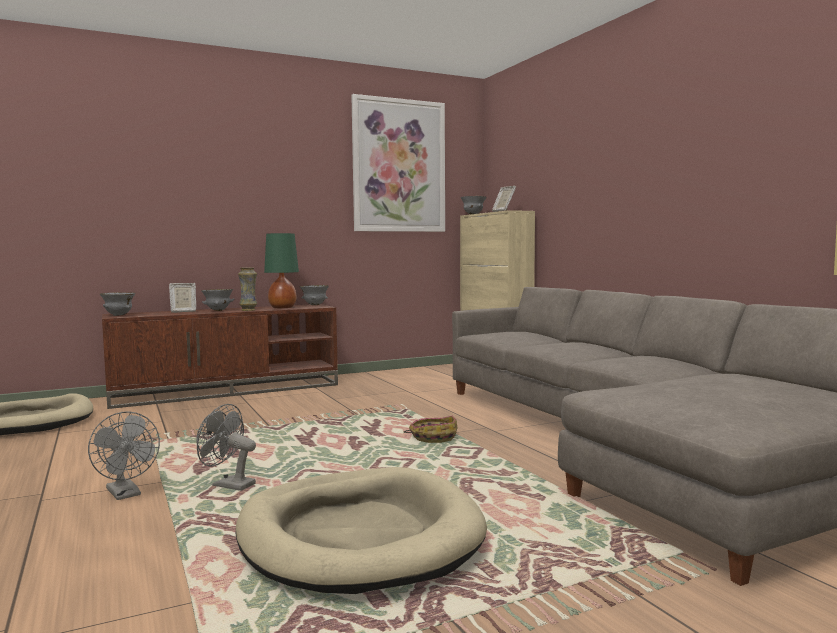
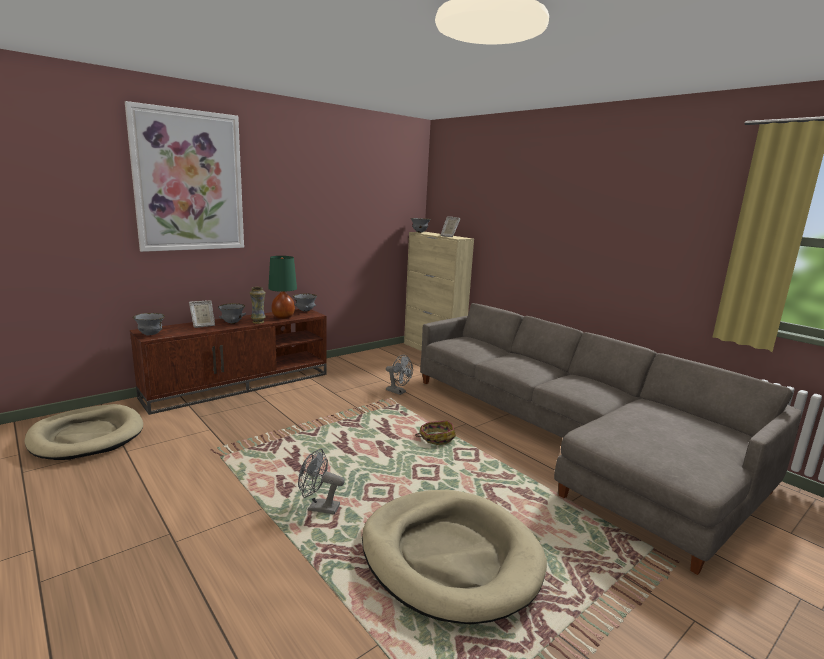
camera: 15 degrees left, 10 degrees up
grey fan [88,411,160,500] -> grey fan moved to [386,355,413,395]
picture [351,94,445,232] -> picture moved to [125,101,244,252]

